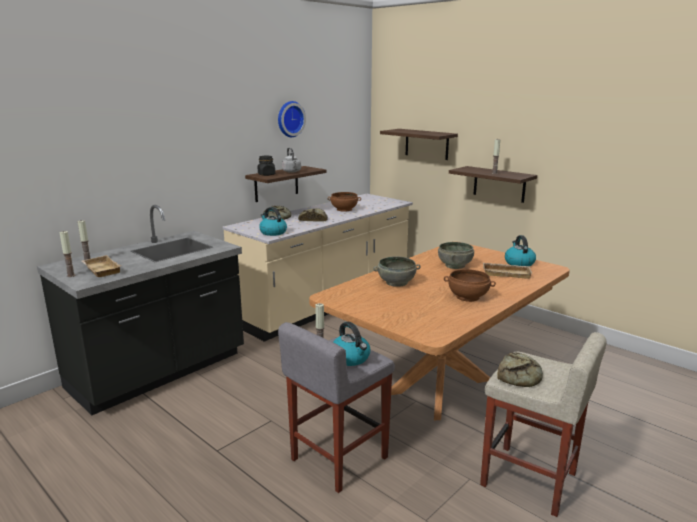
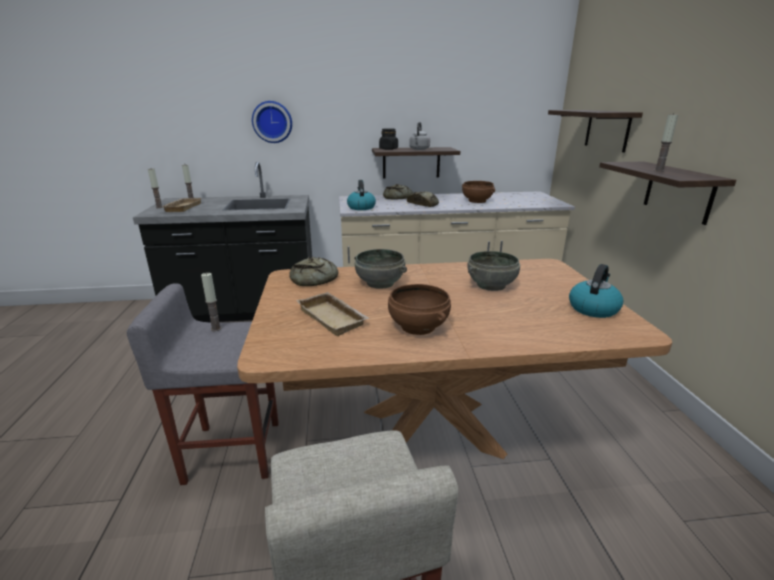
camera: 40 degrees right, 5 degrees up
wall clock [278,101,306,137] -> wall clock moved to [252,101,292,143]
kettle [333,322,370,366] -> none
beige tray [483,263,533,279] -> beige tray moved to [296,292,369,336]
bread [497,352,543,387] -> bread moved to [289,257,338,286]

